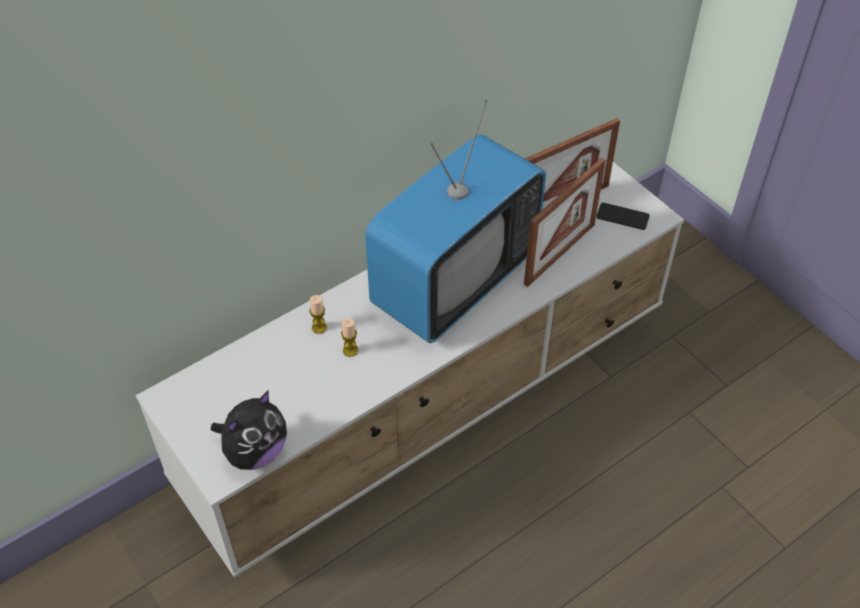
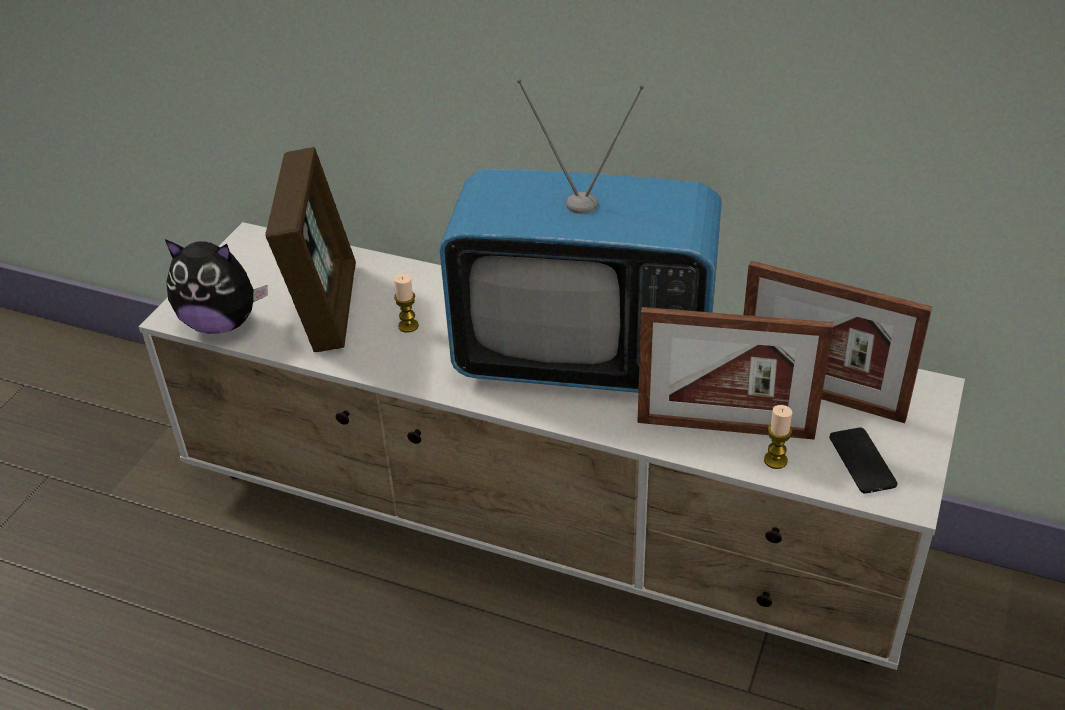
camera: 60 degrees right, 10 degrees down
candle [309,295,327,334] -> candle moved to [764,405,792,469]
none -> picture frame [265,147,356,353]

